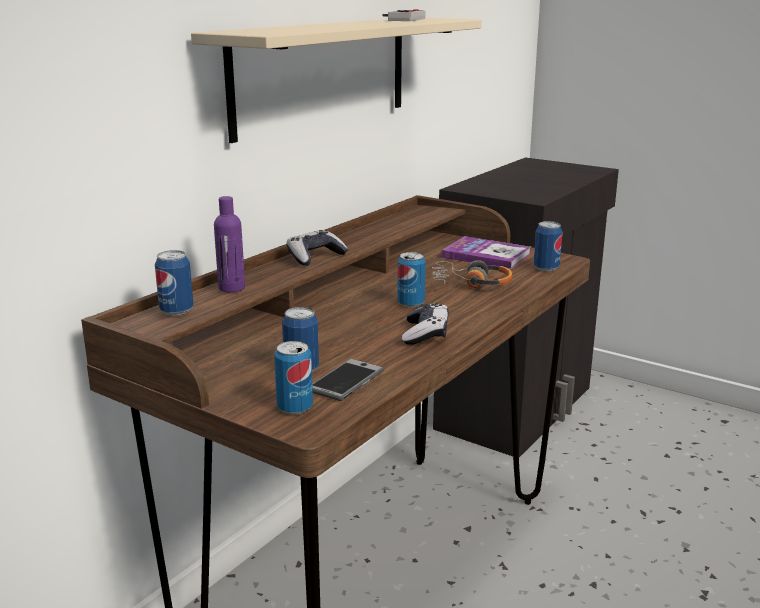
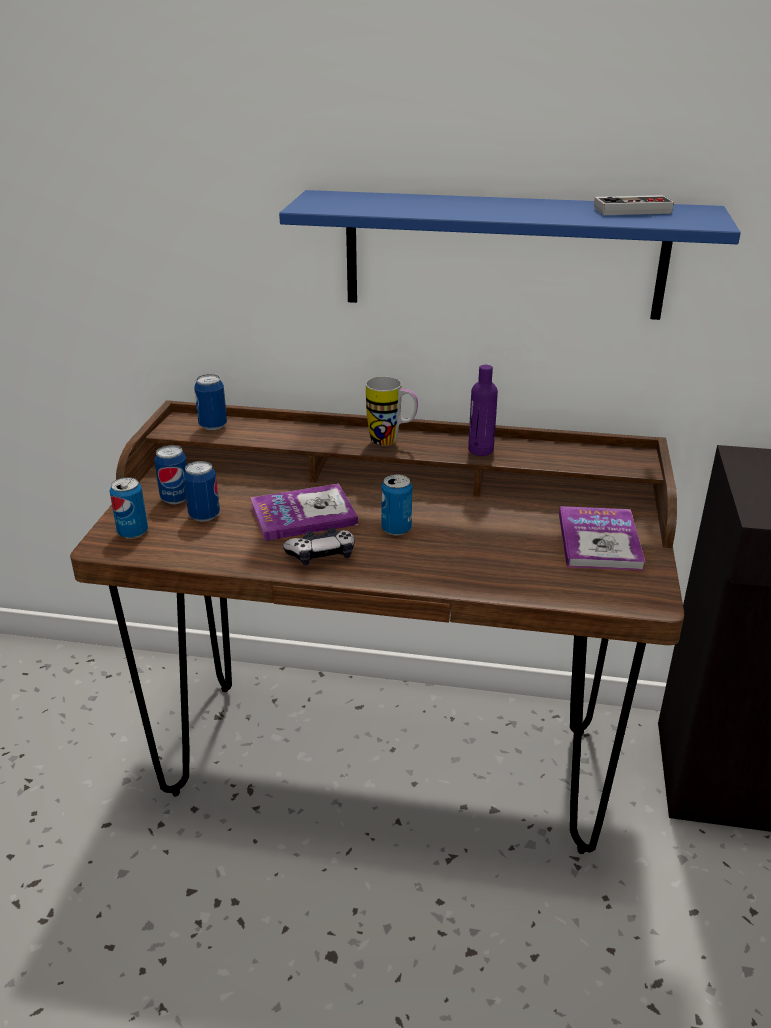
camera: 65 degrees right, 10 degrees up
beige shelf [191,18,482,143] -> blue shelf [279,190,741,320]
purple bottle [214,196,245,292] -> purple bottle moved to [468,365,498,456]
game controller [286,230,349,266] -> mug [366,377,418,446]
phone [312,359,384,401] -> none
headphones [432,260,512,288] -> none
can [534,221,563,271] -> can moved to [154,445,187,504]
none -> book [251,484,358,541]

